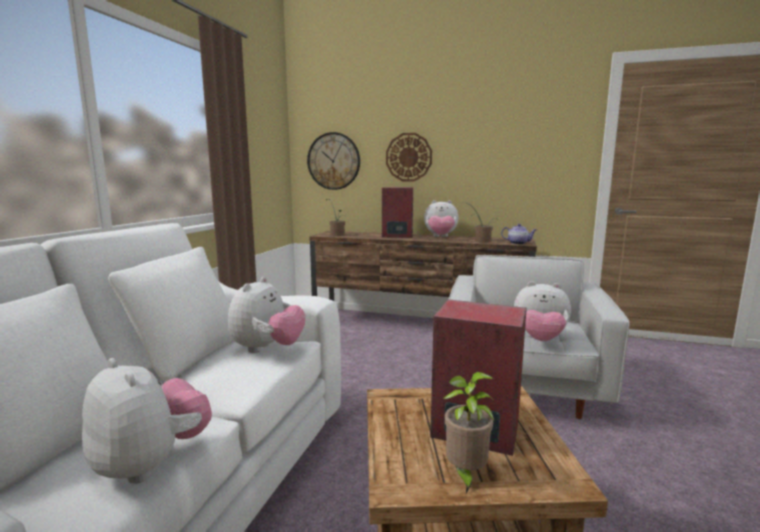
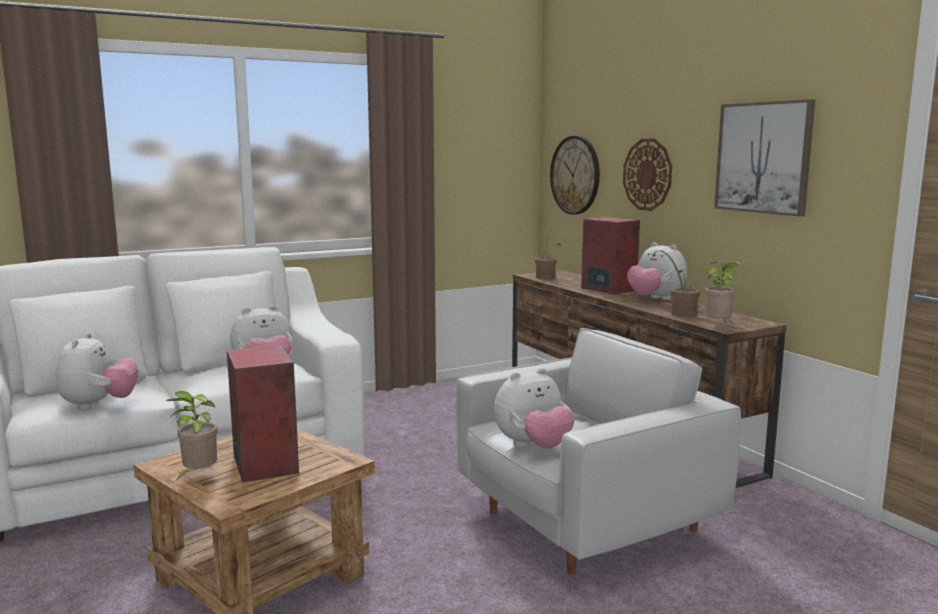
camera: 45 degrees right, 0 degrees up
teapot [501,224,537,245] -> potted plant [705,261,741,322]
plush toy [514,281,571,341] -> plush toy turned 90 degrees counterclockwise [494,368,574,449]
none -> picture [714,99,815,216]

